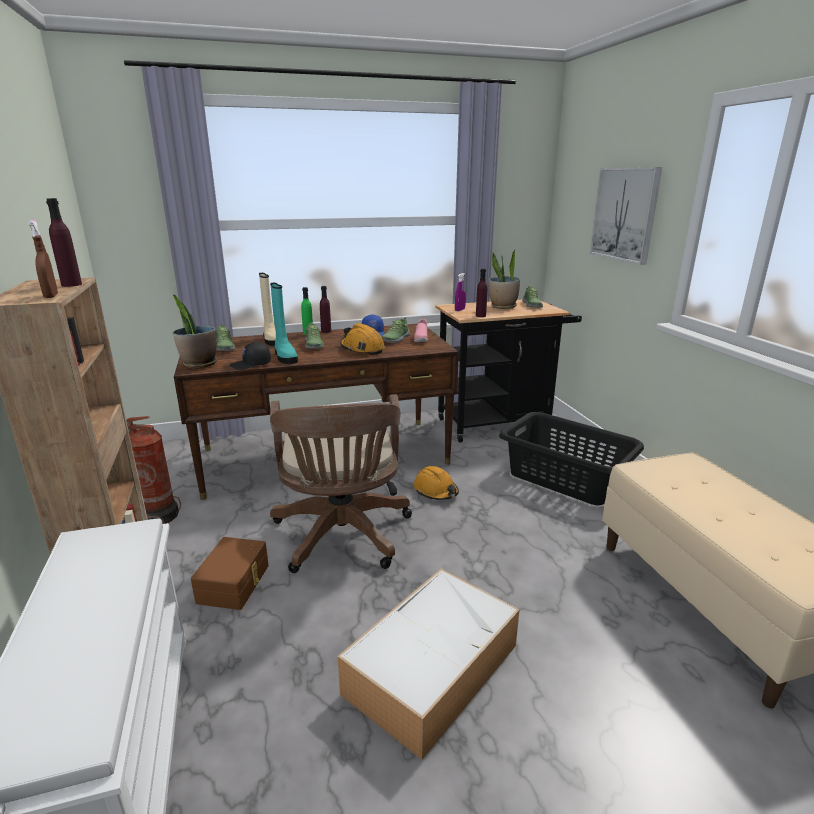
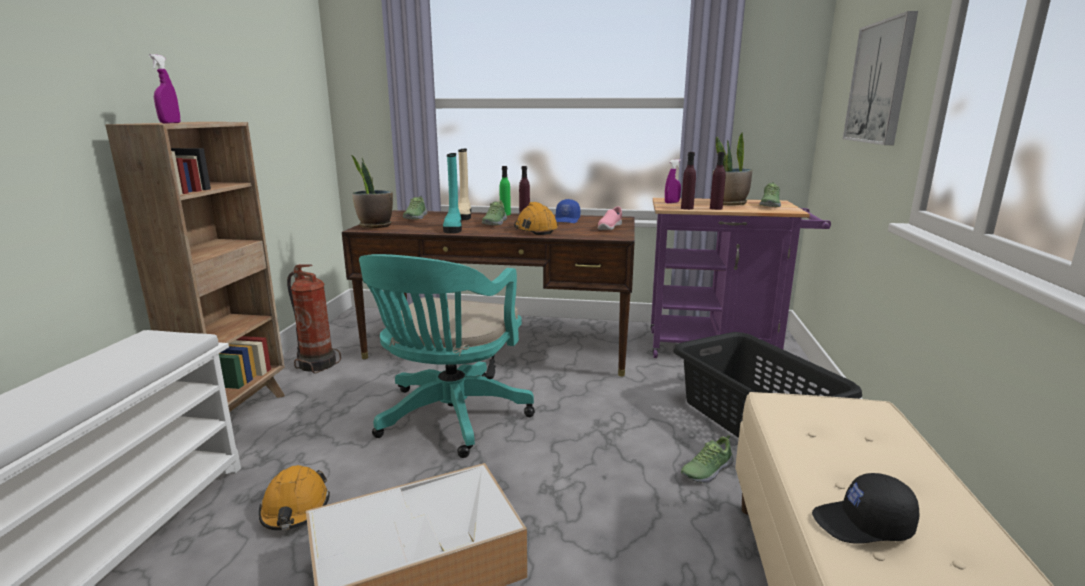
camera: 25 degrees right, 5 degrees down
brown spray bottle [28,219,58,298] -> purple spray bottle [149,54,180,123]
purple bottle [46,198,82,287] -> purple bottle moved to [710,152,726,210]
brown storage box [191,537,269,610] -> none
black cap [230,342,271,370] -> black cap moved to [812,473,919,544]
brown office chair [270,394,412,573] -> turquoise office chair [359,254,535,458]
shoe [382,317,410,343] -> shoe moved to [681,435,734,483]
orange hard hat [414,466,459,500] -> orange hard hat moved to [259,465,330,530]
black cart [435,300,582,443] -> purple cart [651,198,831,358]

